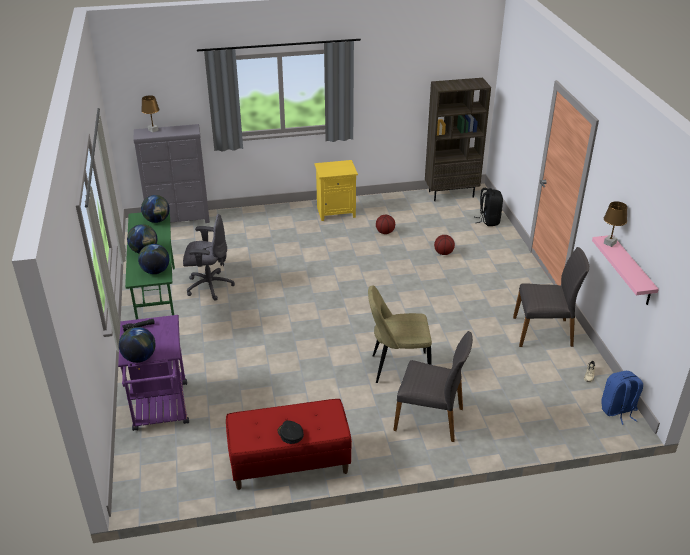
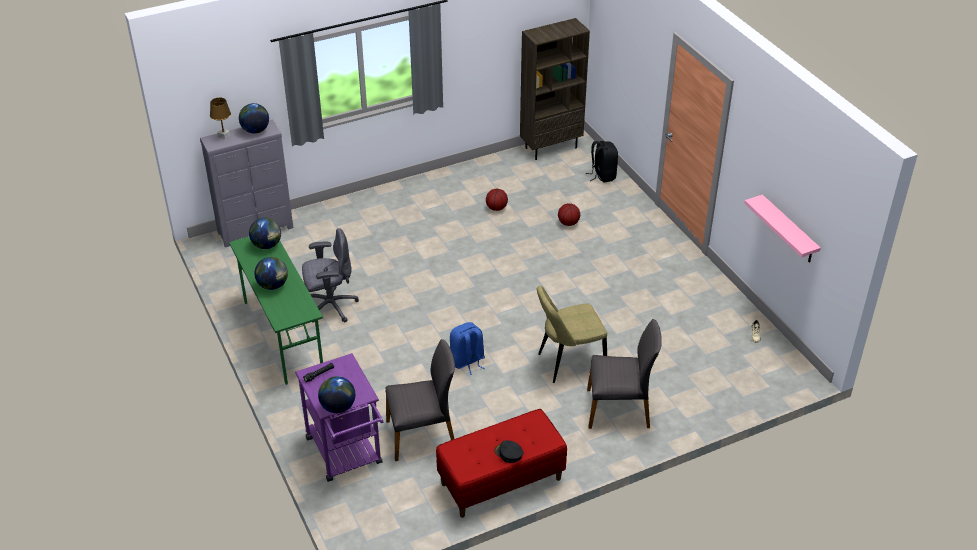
camera: 15 degrees left, 5 degrees up
globe [138,244,169,274] -> globe moved to [239,103,269,133]
yellow nightstand [314,160,358,221] -> none
grey chair [513,247,589,347] -> grey chair moved to [386,339,455,461]
blue backpack [601,371,643,425] -> blue backpack moved to [450,322,485,375]
brown table lamp [604,201,627,247] -> none

